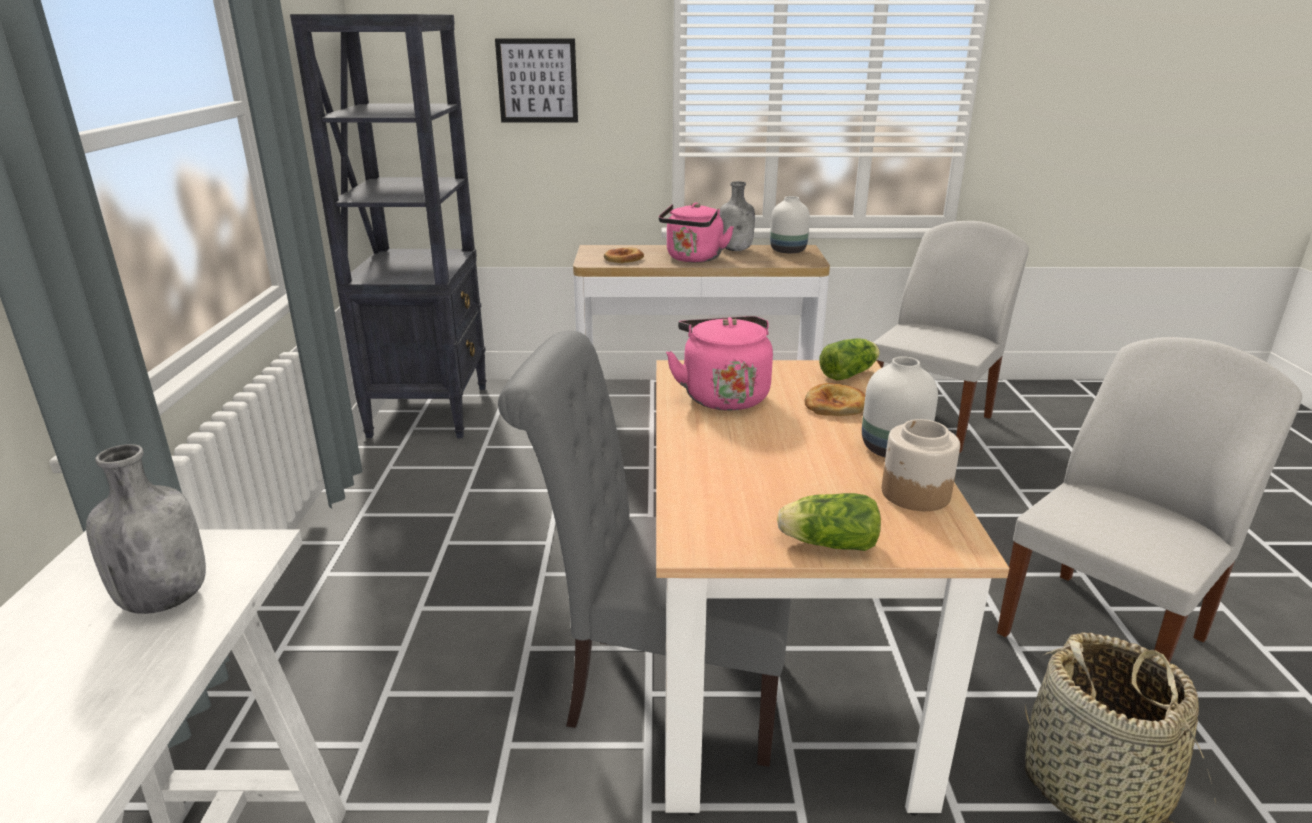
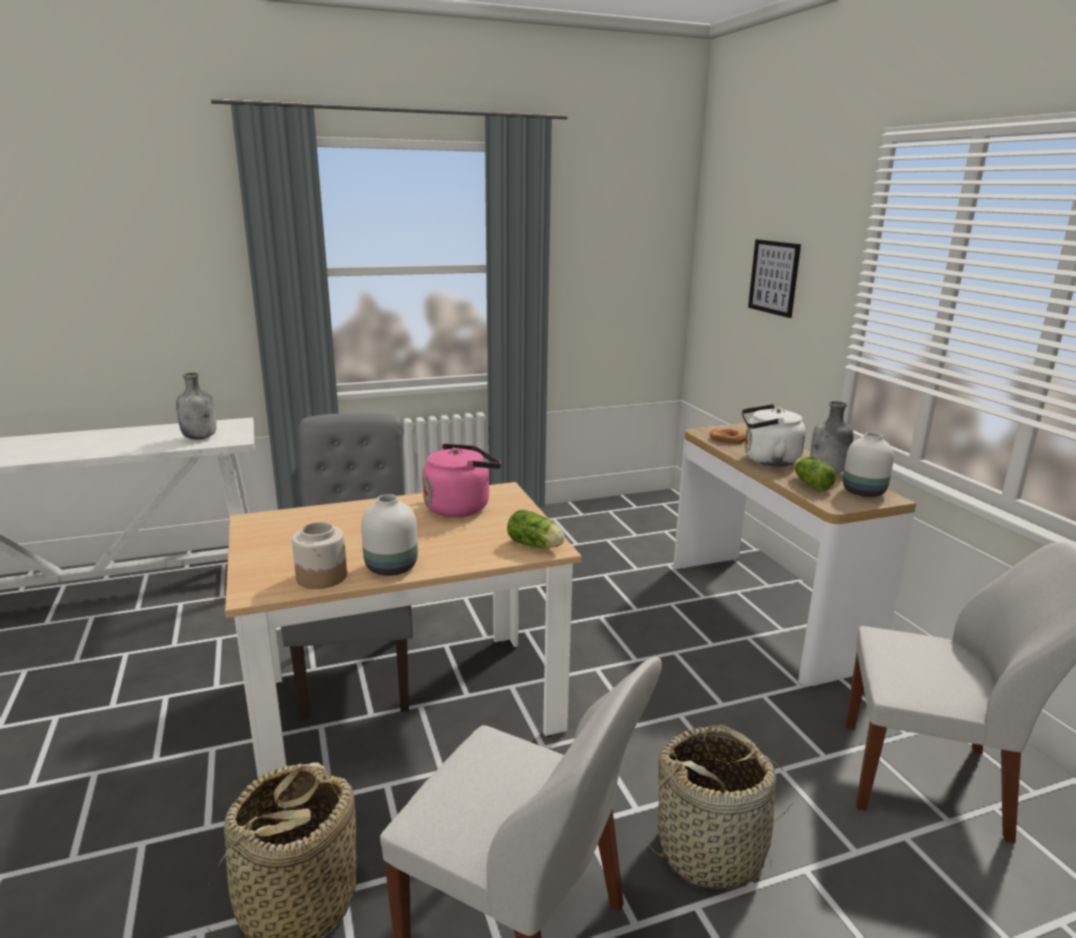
camera: 70 degrees right, 5 degrees down
black bookcase [290,14,487,438] -> none
pink kettle [659,203,734,262] -> white kettle [742,404,806,466]
lettuce [777,493,881,551] -> lettuce moved to [794,457,836,491]
bread [805,383,865,416] -> none
none -> basket [646,725,795,890]

